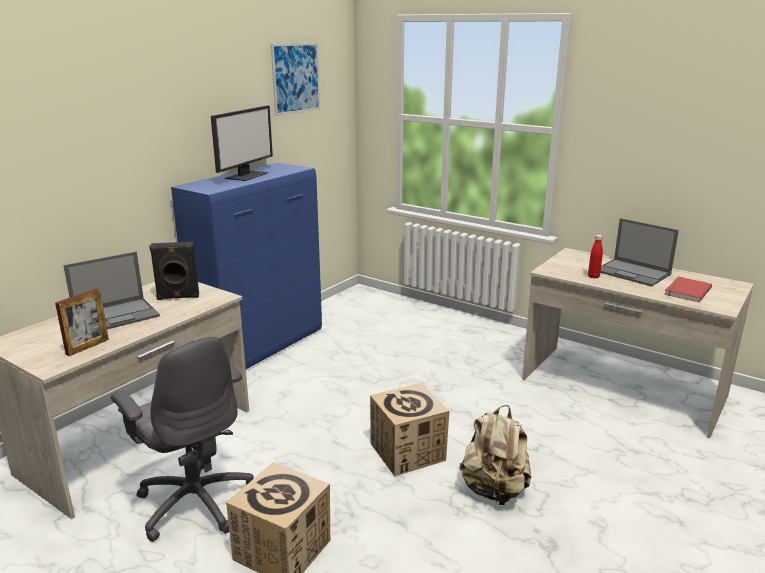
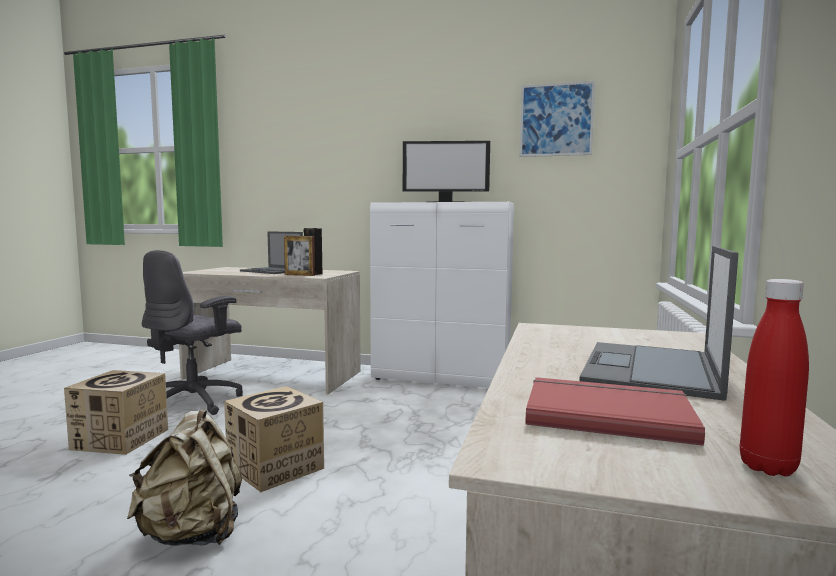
camera: 70 degrees right, 15 degrees down
picture frame [55,288,109,356] -> picture frame moved to [284,236,315,276]
blue cabinet [171,163,322,369] -> white cabinet [370,202,514,388]
red bottle [588,235,603,278] -> red bottle moved to [740,279,809,477]

